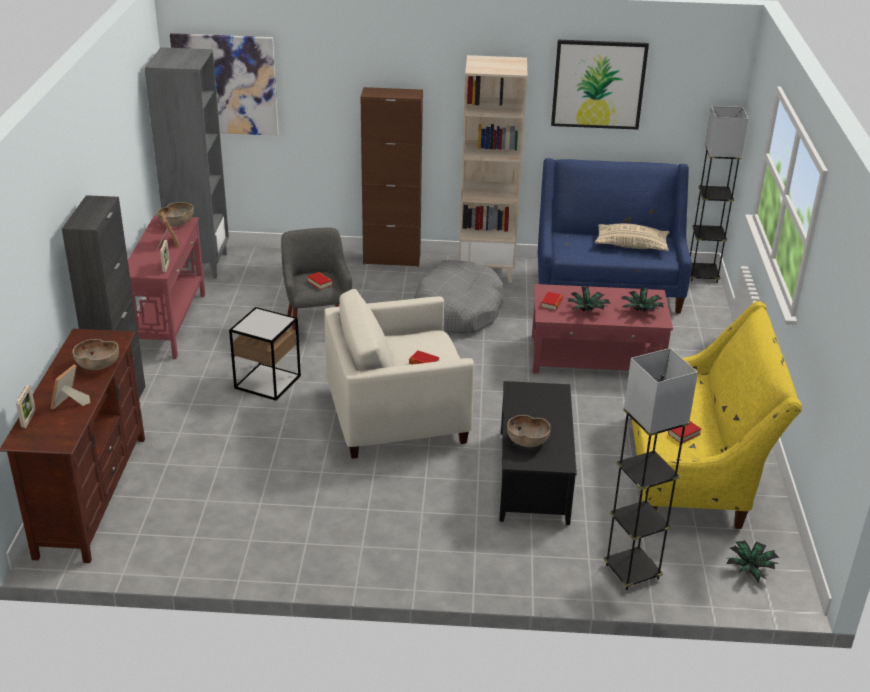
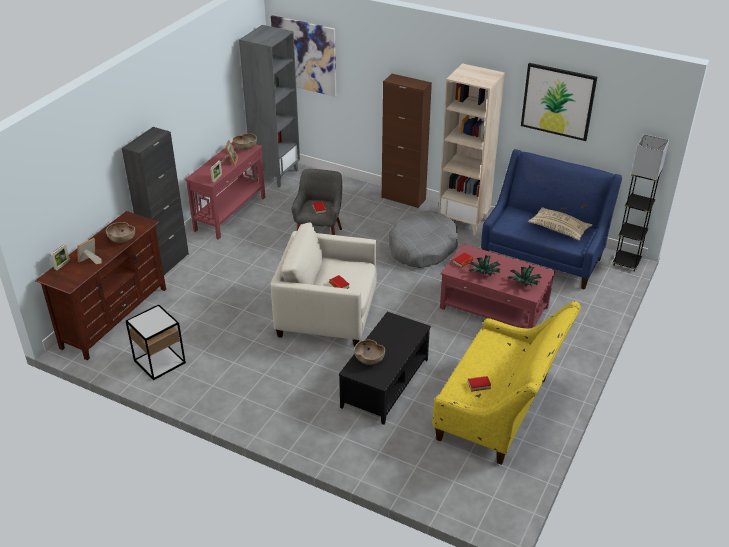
camera: 25 degrees right, 5 degrees up
side table [229,307,301,401] -> side table moved to [126,304,186,380]
grey floor lamp [603,348,698,590] -> none
potted plant [726,540,779,583] -> none

